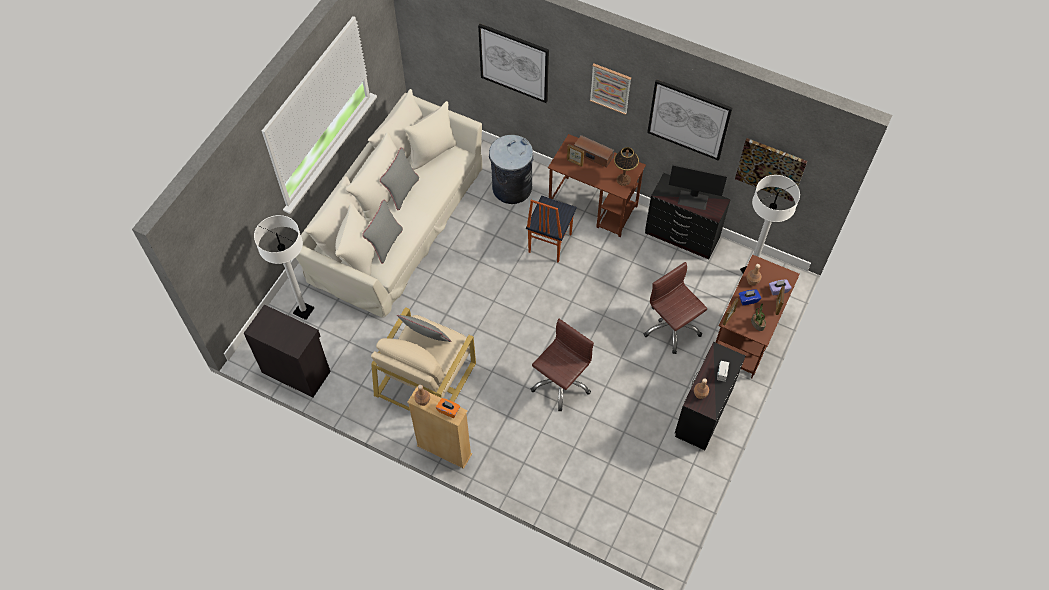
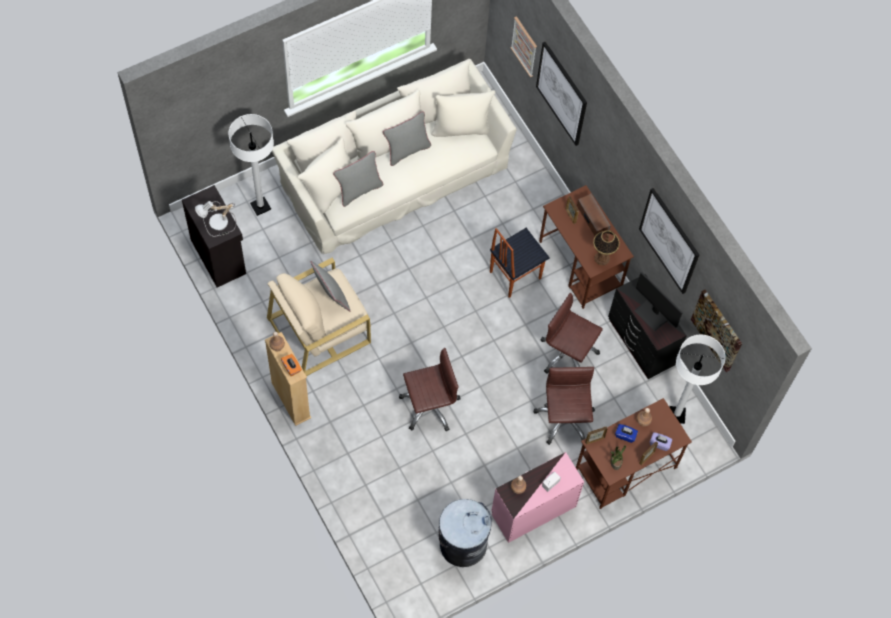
camera: 30 degrees right, 5 degrees up
grey trash can [489,135,533,204] -> grey trash can moved to [438,499,492,567]
picture [590,64,631,115] -> picture moved to [510,16,537,77]
black dresser [675,342,746,450] -> pink dresser [491,452,584,543]
none -> table lamp [195,201,236,237]
none -> brown office chair [541,293,603,374]

